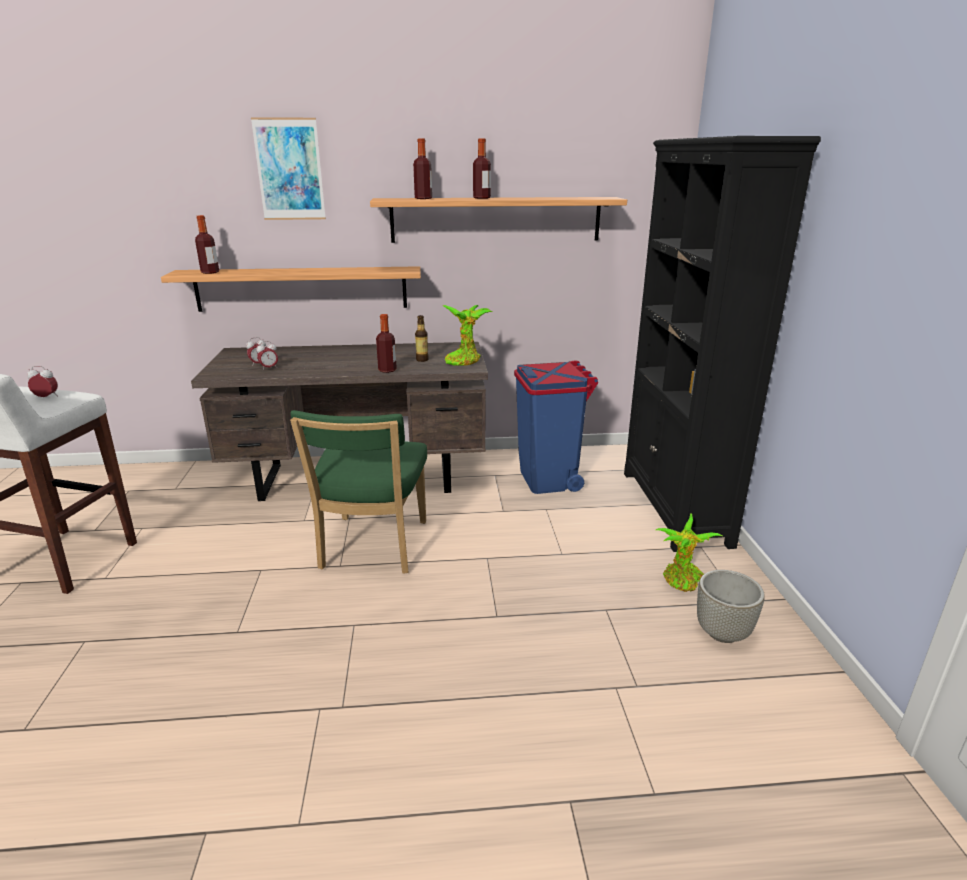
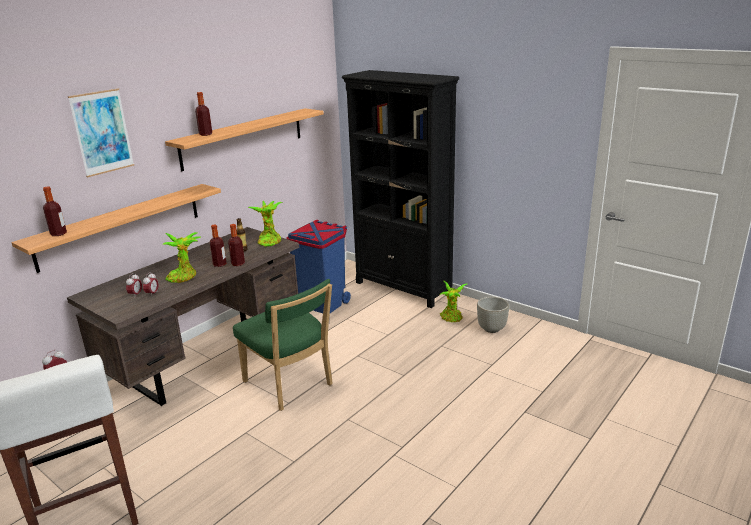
camera: 45 degrees left, 0 degrees up
bottle [473,139,491,199] -> bottle moved to [210,224,226,267]
none -> potted plant [163,232,202,283]

